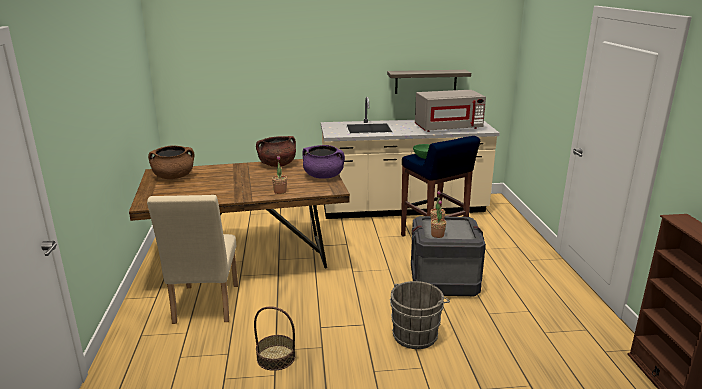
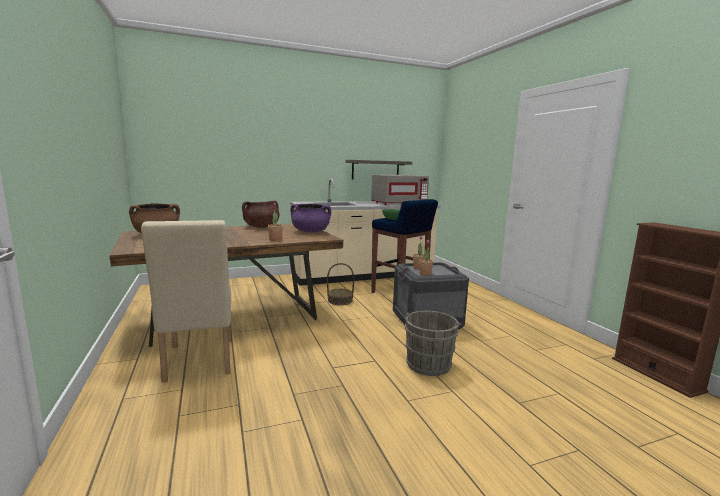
camera: 15 degrees left, 10 degrees down
basket [254,306,295,371] -> basket moved to [327,263,354,305]

